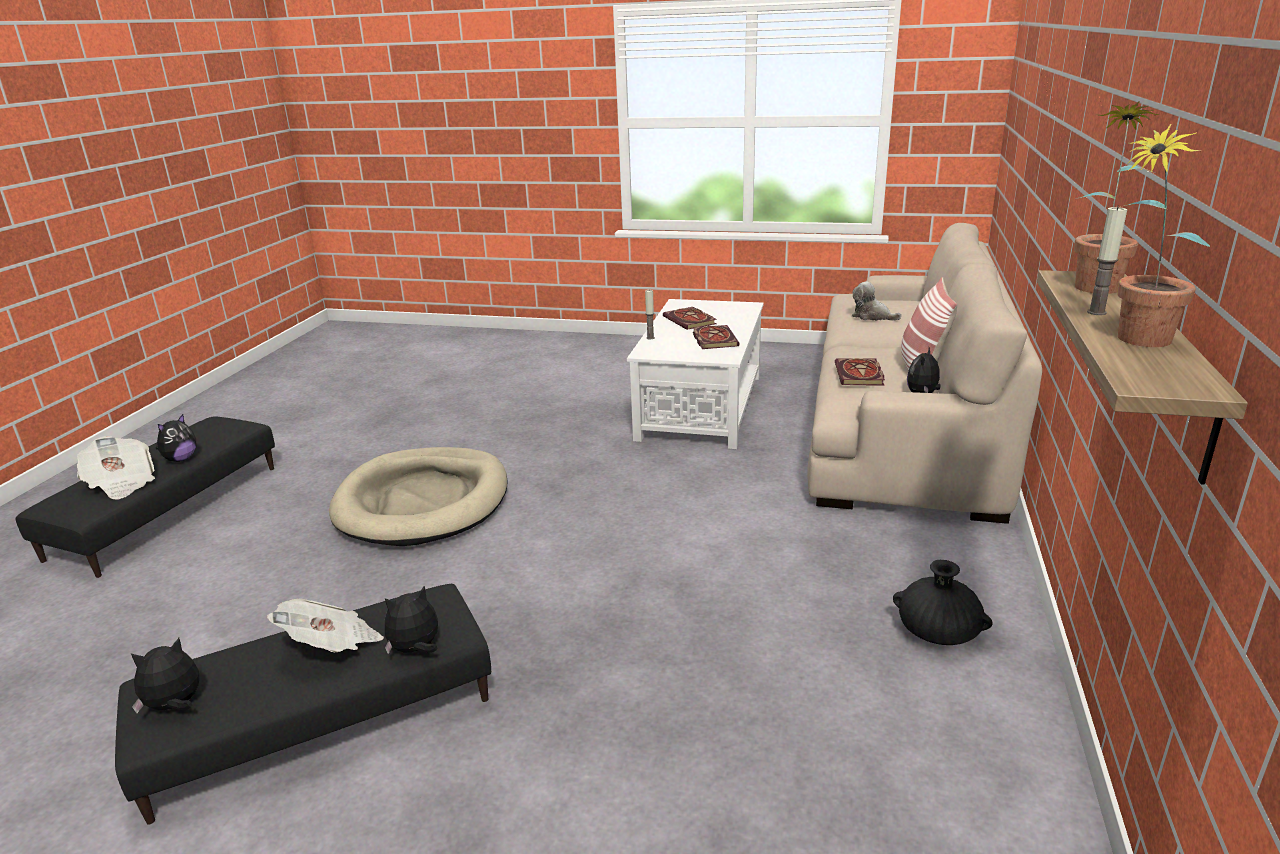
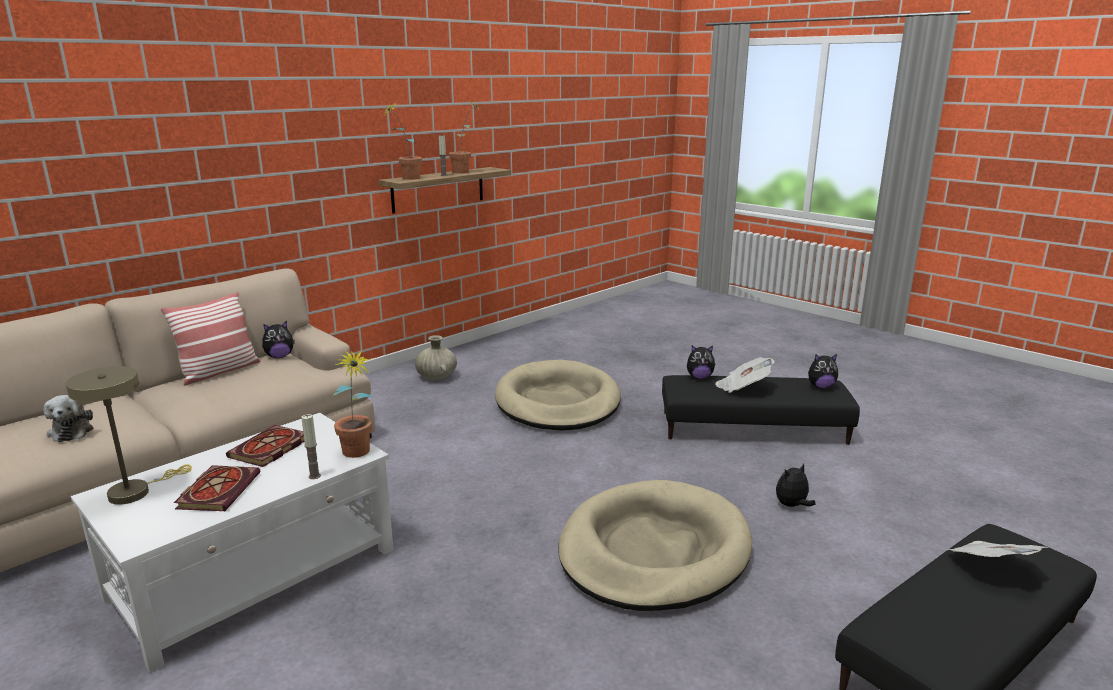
camera: 150 degrees left, 5 degrees down
plush toy [156,414,196,462] -> plush toy moved to [776,463,816,507]
book [835,358,885,386] -> none
black vase [893,560,992,645] -> beige vase [415,335,457,380]
none -> beige table lamp [66,366,192,505]
none -> potted plant [332,350,375,458]
none -> beige dog bed [495,359,621,431]

